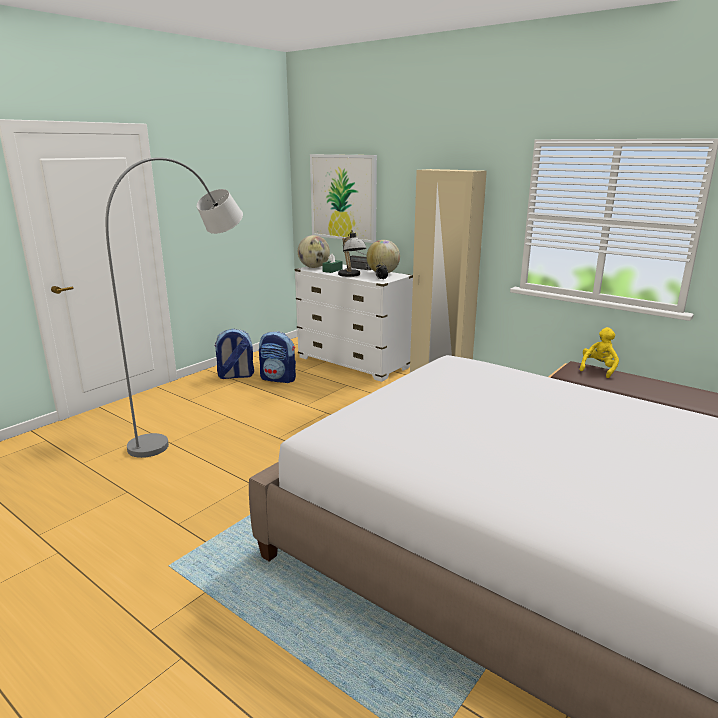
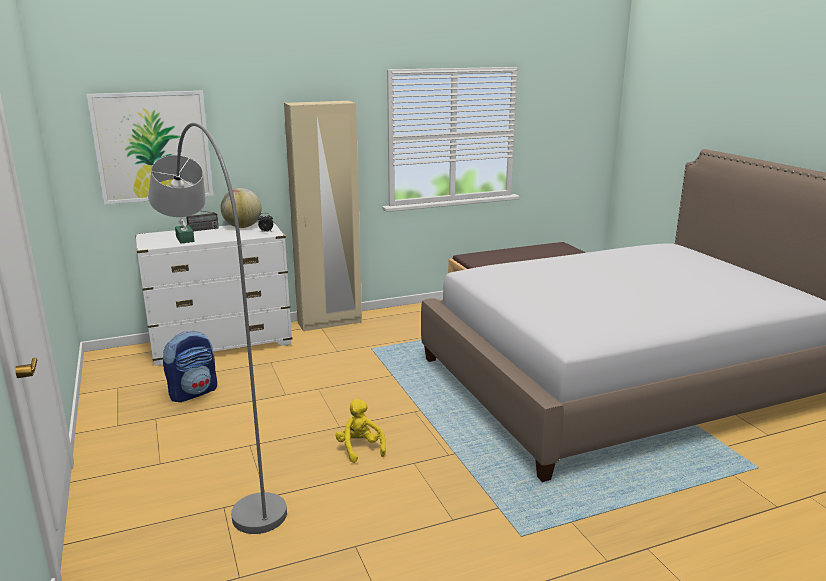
camera: 60 degrees left, 0 degrees up
backpack [214,329,254,379] -> none
globe [298,235,330,268] -> none
table lamp [338,230,366,277] -> none
yellow plush toy [579,327,619,378] -> yellow plush toy moved to [335,399,386,463]

